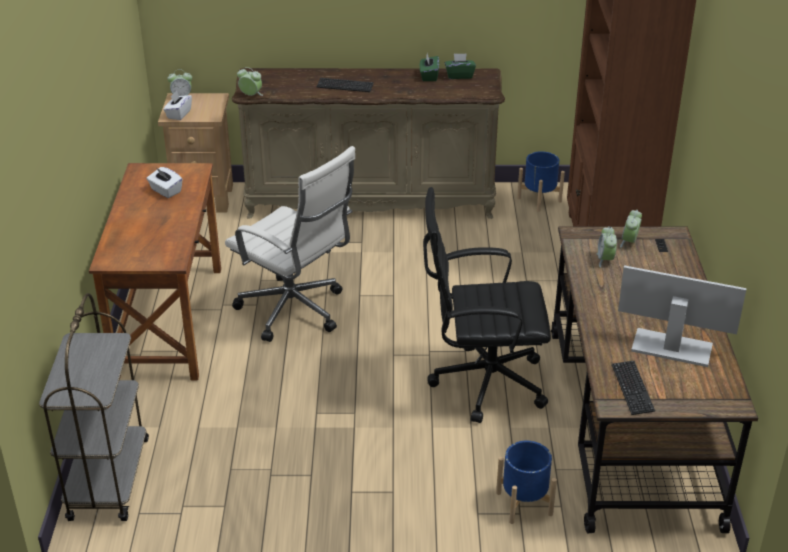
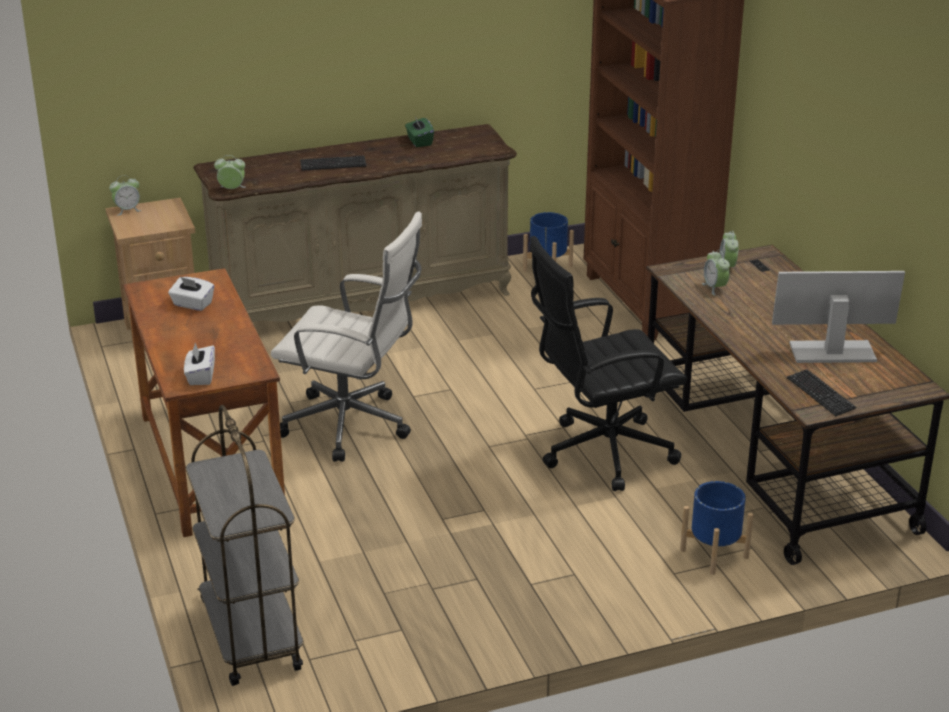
camera: 20 degrees left, 5 degrees down
white tissue box [163,91,192,120] -> white tissue box moved to [184,343,215,385]
green tissue box [445,53,476,79] -> none

